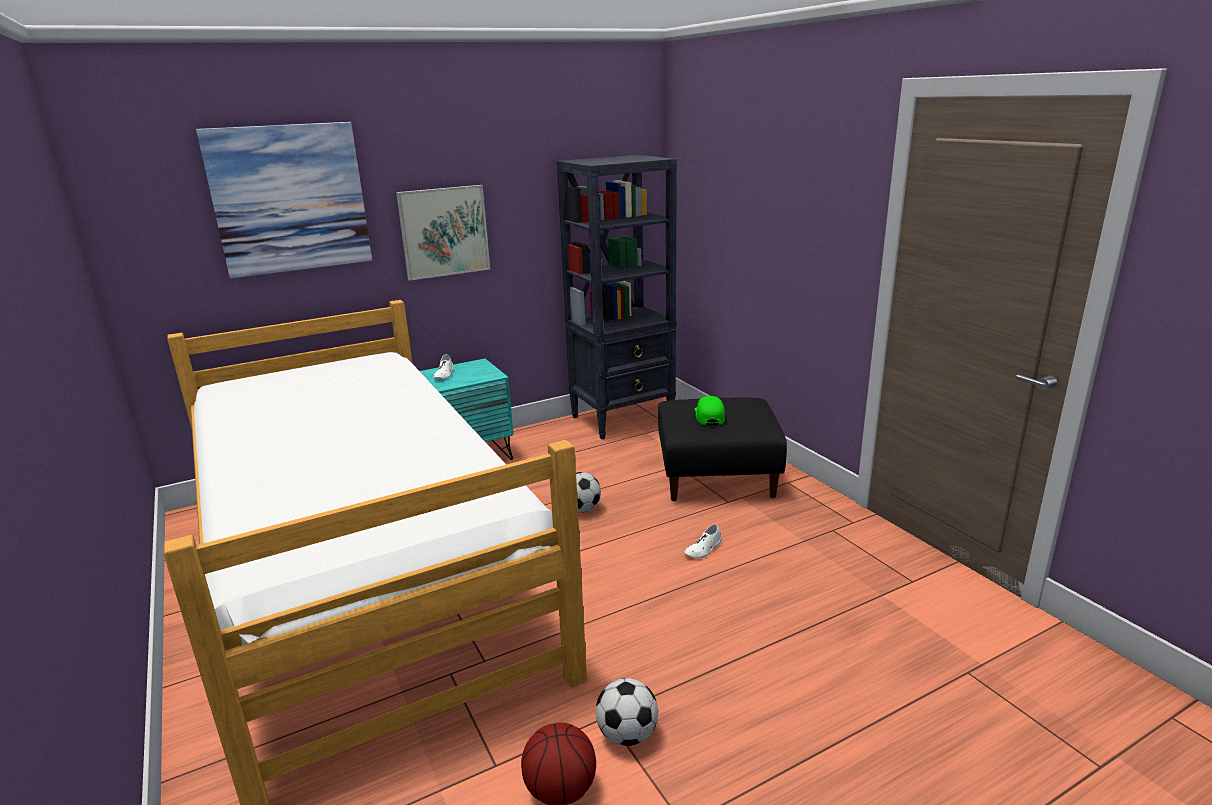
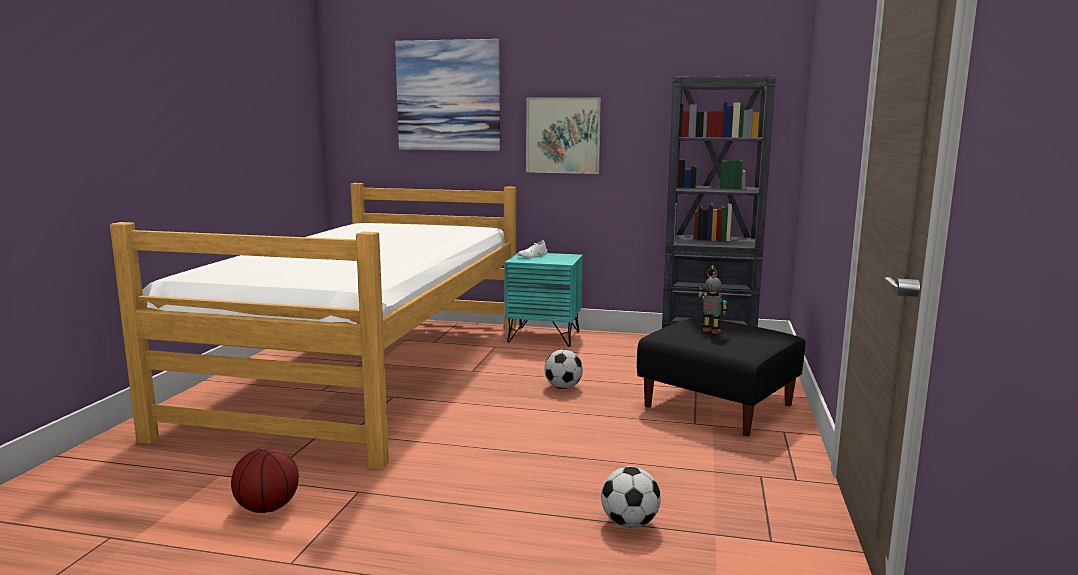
camera: 40 degrees right, 10 degrees down
football [596,678,658,746] -> football moved to [601,466,661,528]
white shoe [684,524,722,558] -> none
green cap [695,396,725,426] -> toy robot [698,272,727,334]

